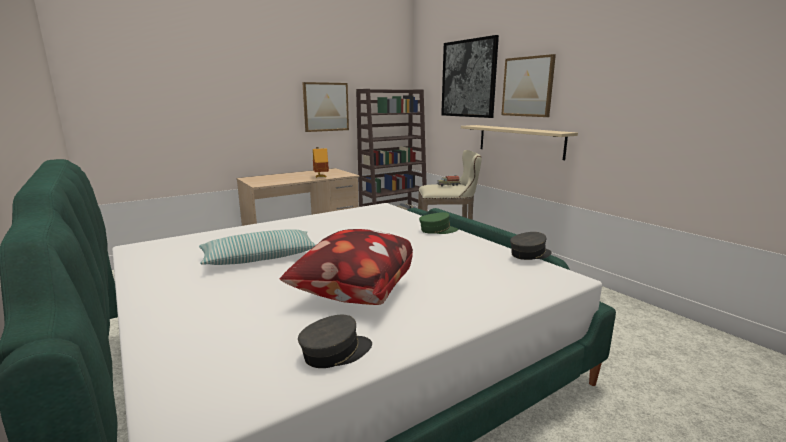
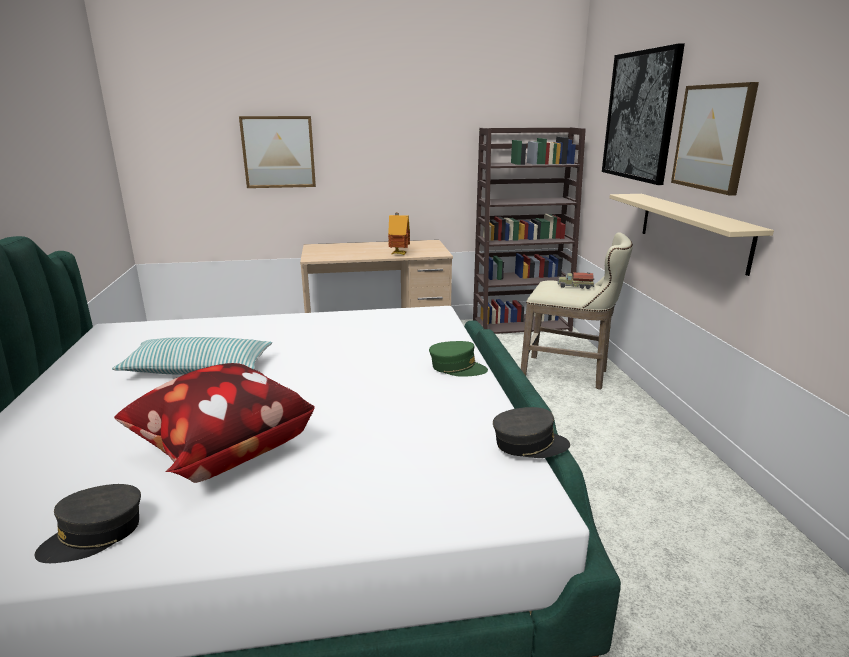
camera: 25 degrees right, 5 degrees up
grey cap [298,315,372,368] -> grey cap turned 150 degrees clockwise [35,484,141,563]
picture [302,82,349,132] -> picture moved to [239,116,316,188]

